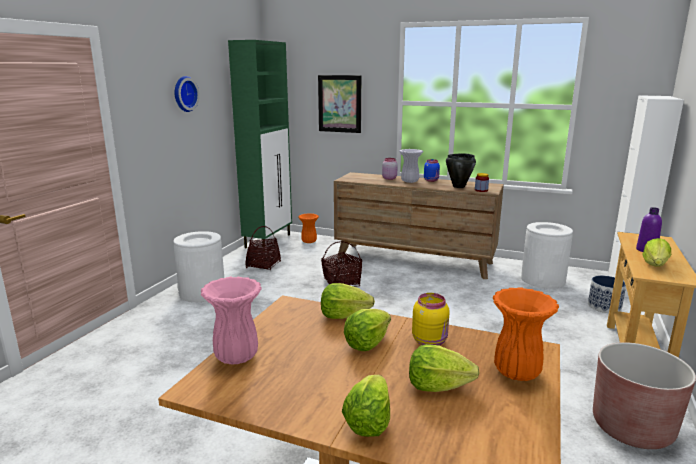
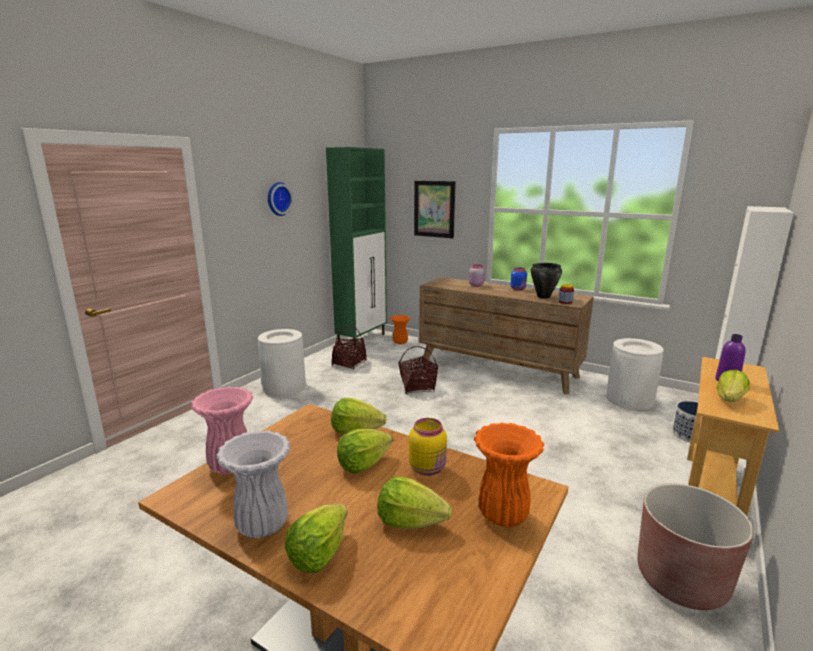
camera: 10 degrees right, 0 degrees up
white vase [399,149,423,183] -> white vase moved to [216,430,291,538]

